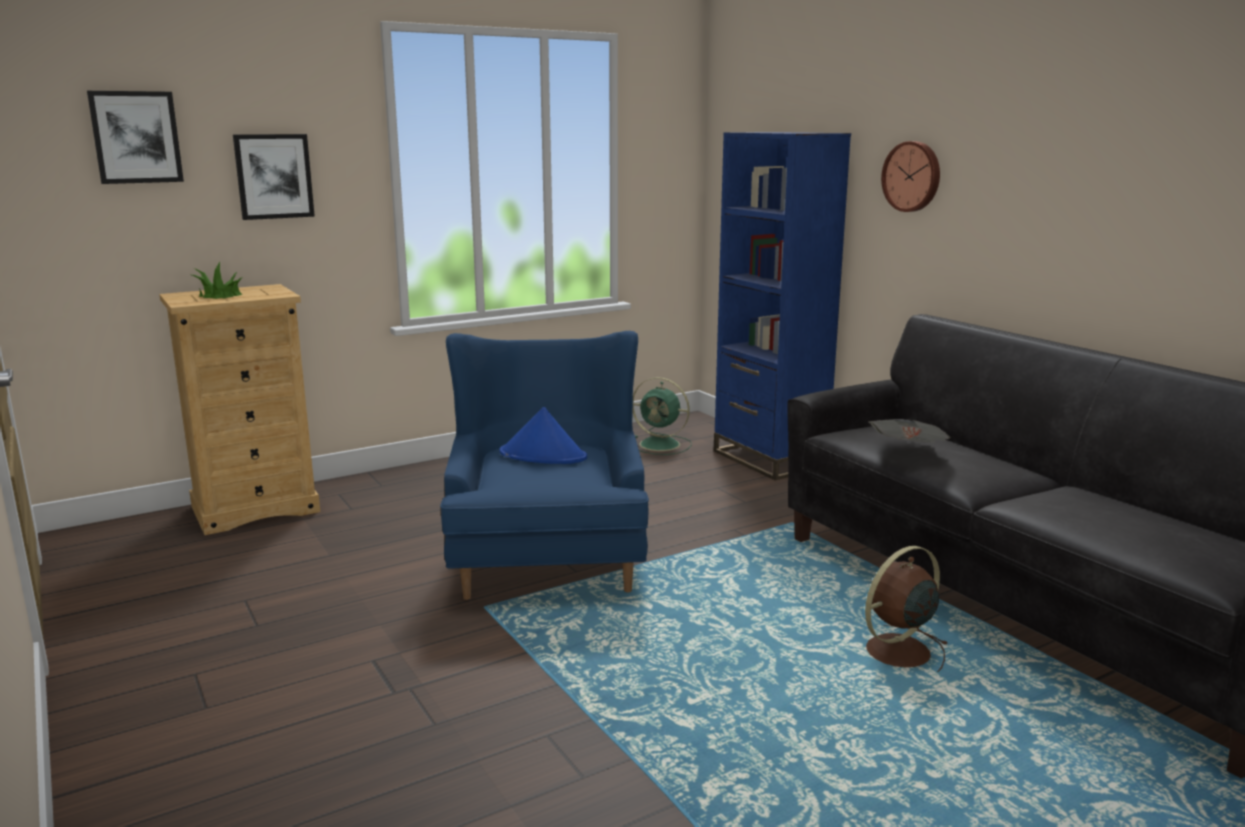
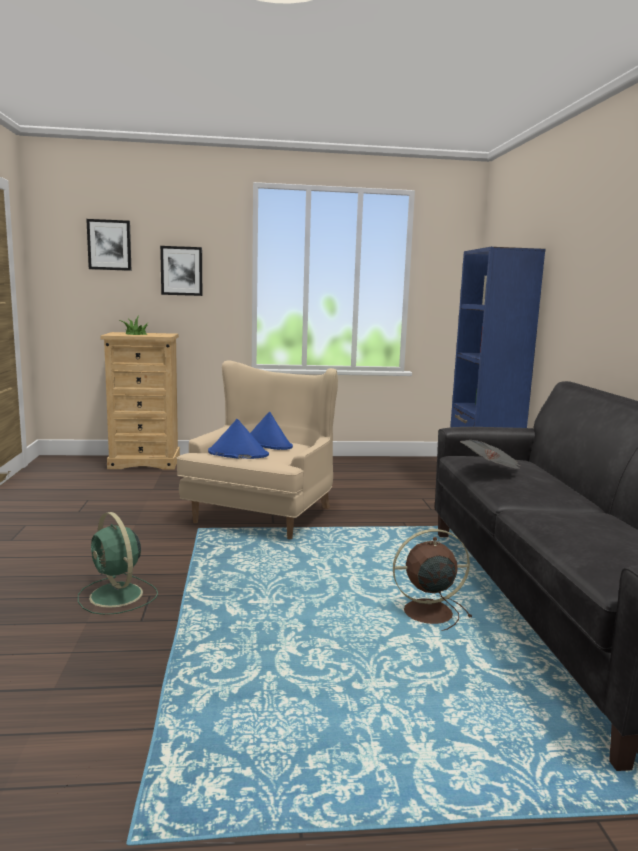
camera: 25 degrees right, 5 degrees down
blue armchair [440,331,649,600] -> beige armchair [177,360,338,539]
green fan [633,377,692,455] -> green fan moved to [78,512,158,615]
wall clock [881,141,940,212] -> none
none -> blue hat [208,419,269,459]

